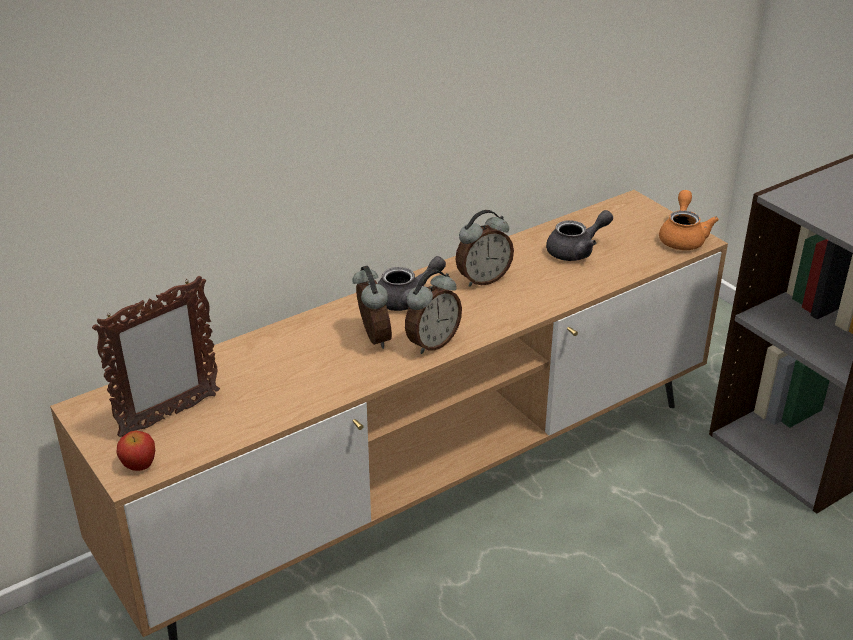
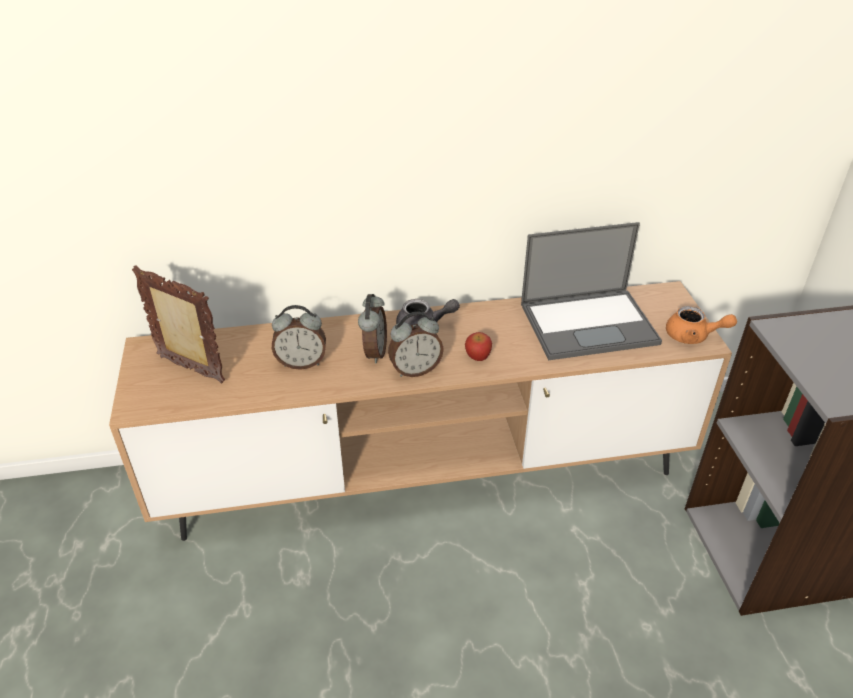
camera: 25 degrees right, 5 degrees up
picture frame [92,276,220,437] -> picture frame turned 135 degrees counterclockwise [132,265,225,384]
apple [117,431,155,471] -> apple moved to [465,332,492,361]
alarm clock [455,210,514,287] -> alarm clock moved to [272,305,326,370]
grey teapot [546,210,613,261] -> laptop [521,222,662,360]
orange teapot [659,190,719,250] -> orange teapot turned 75 degrees clockwise [666,306,737,344]

